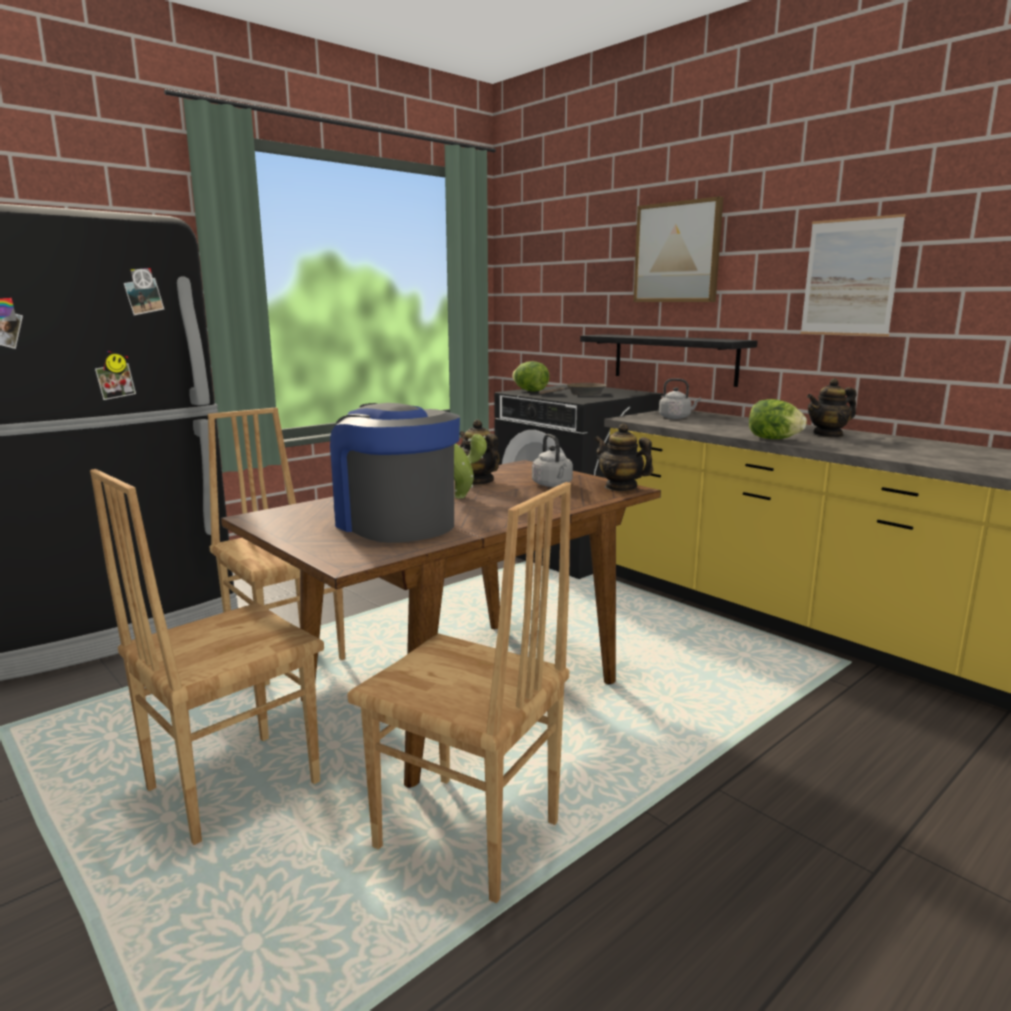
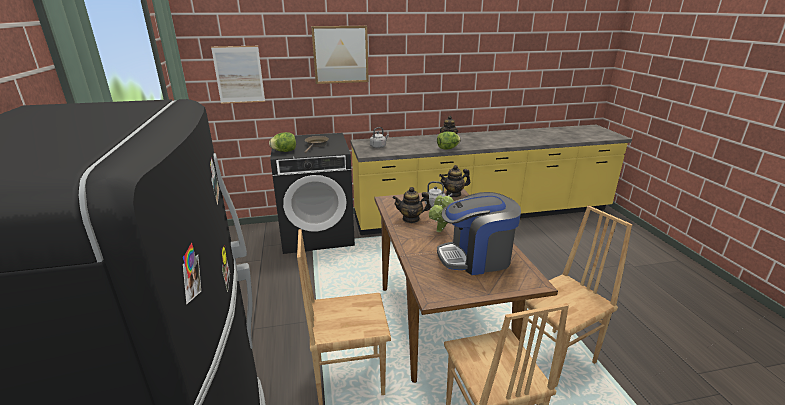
camera: 60 degrees left, 10 degrees up
black shelf [580,334,758,387] -> none
picture [800,214,905,337] -> picture moved to [211,46,265,104]

